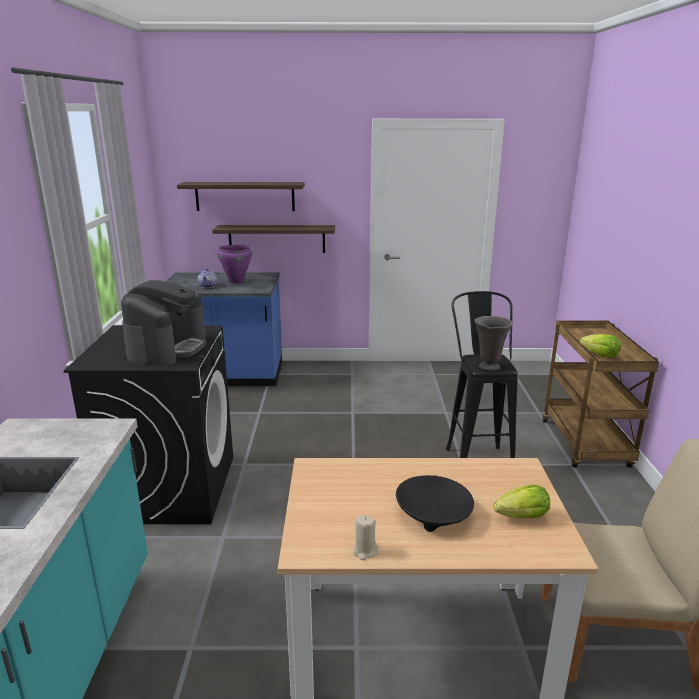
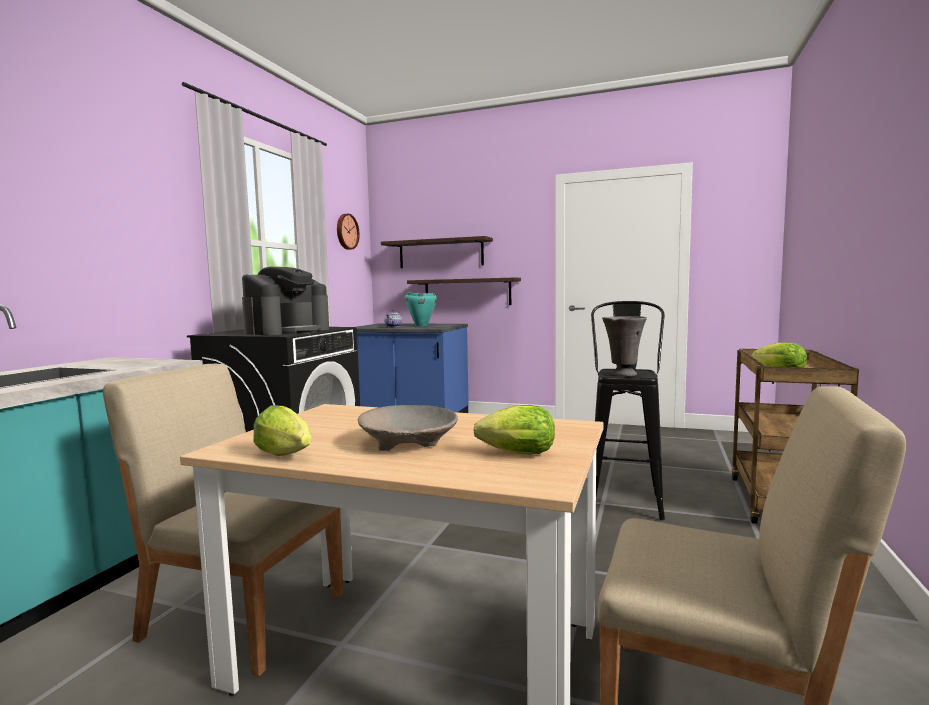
camera: 20 degrees right, 15 degrees down
purple cooking pot [217,245,252,284] -> turquoise cooking pot [405,292,437,326]
beige candle [353,515,378,560] -> lettuce [253,406,312,456]
black bowl [396,475,474,532] -> beige bowl [358,405,458,451]
none -> beige chair [103,364,343,676]
none -> wall clock [337,214,360,250]

